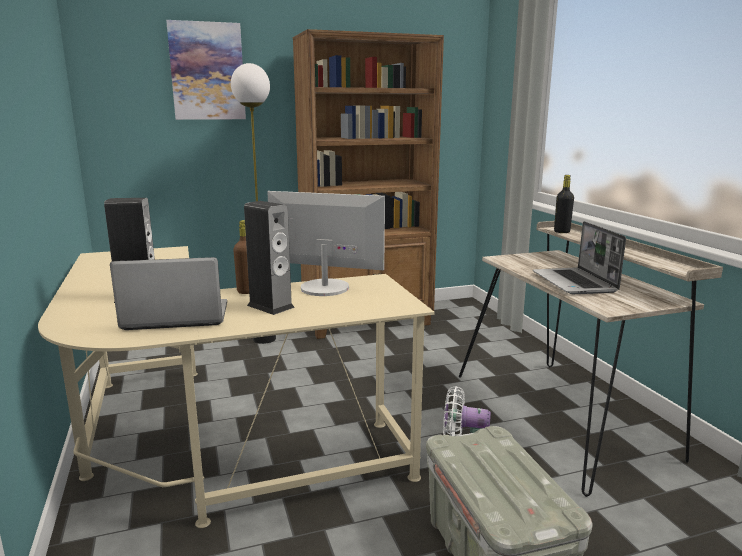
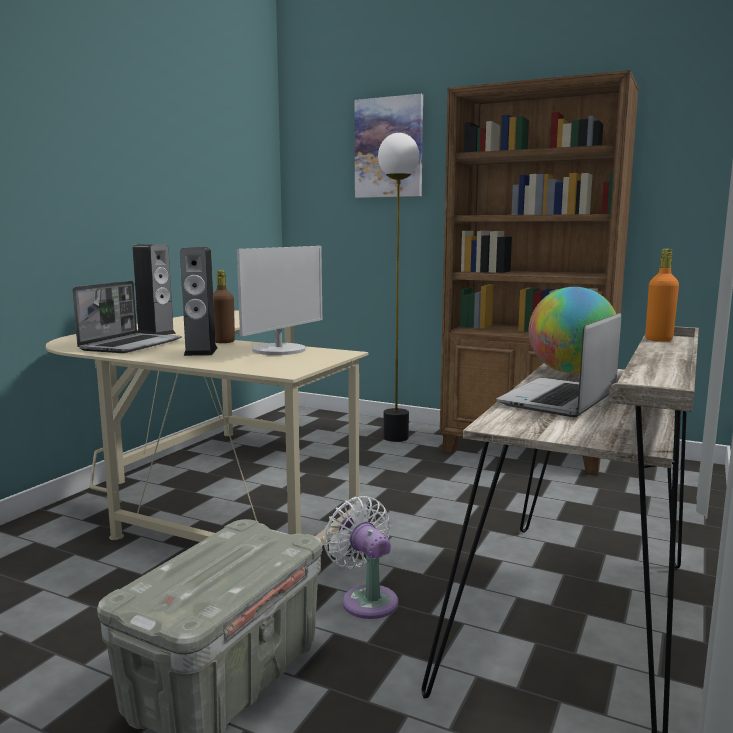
camera: 45 degrees right, 5 degrees down
laptop [110,257,227,330] -> laptop turned 75 degrees clockwise [73,281,182,353]
monitor [267,191,385,296] -> monitor turned 60 degrees clockwise [237,246,322,355]
black bottle [554,175,574,233] -> orange bottle [645,249,679,342]
none -> globe [529,287,616,373]

